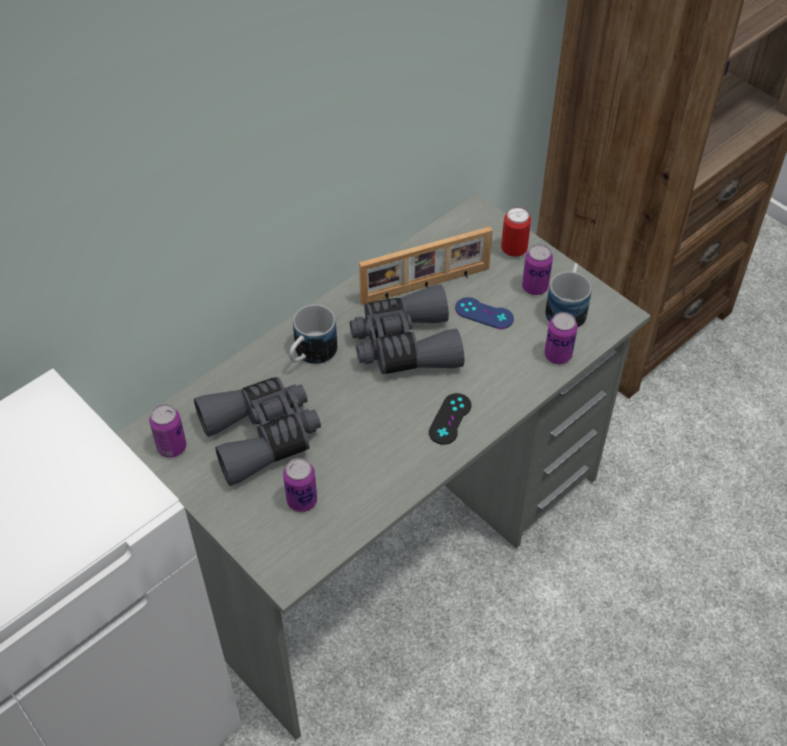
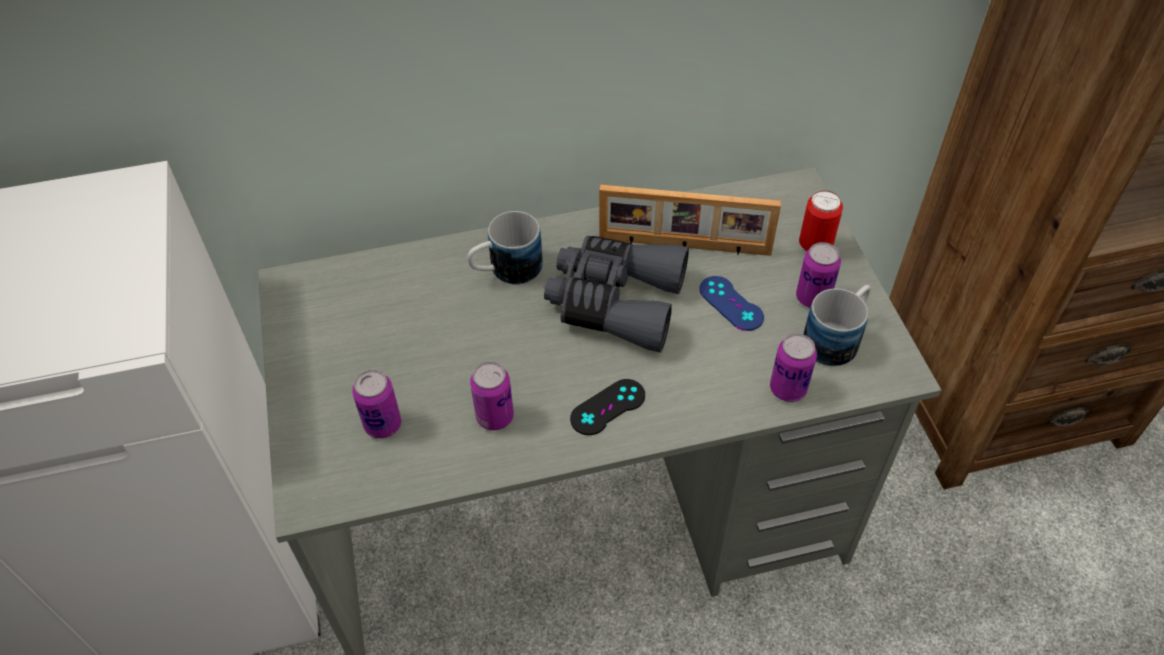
camera: 30 degrees right, 0 degrees up
can [149,404,186,458] -> can moved to [470,362,514,430]
grey binoculars [194,377,321,486] -> none

